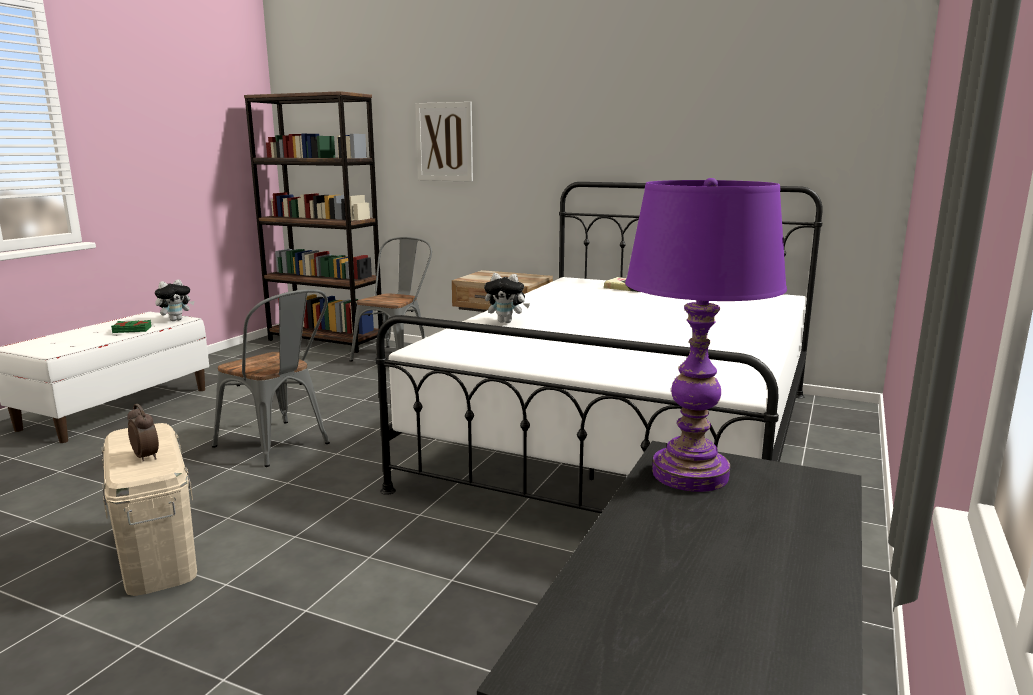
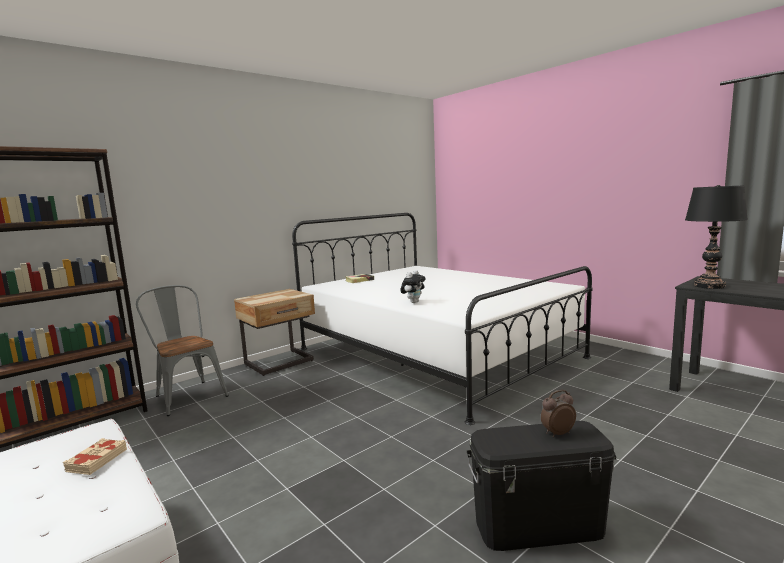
camera: 65 degrees left, 5 degrees down
beige storage box [102,423,197,596] -> black storage box [467,421,617,551]
green book [111,320,152,333] -> beige book [63,438,127,475]
plush toy [155,279,194,321] -> none
grey chair [212,289,330,467] -> none
picture [415,102,473,182] -> none
purple table lamp [625,178,787,492] -> black table lamp [685,185,748,289]

